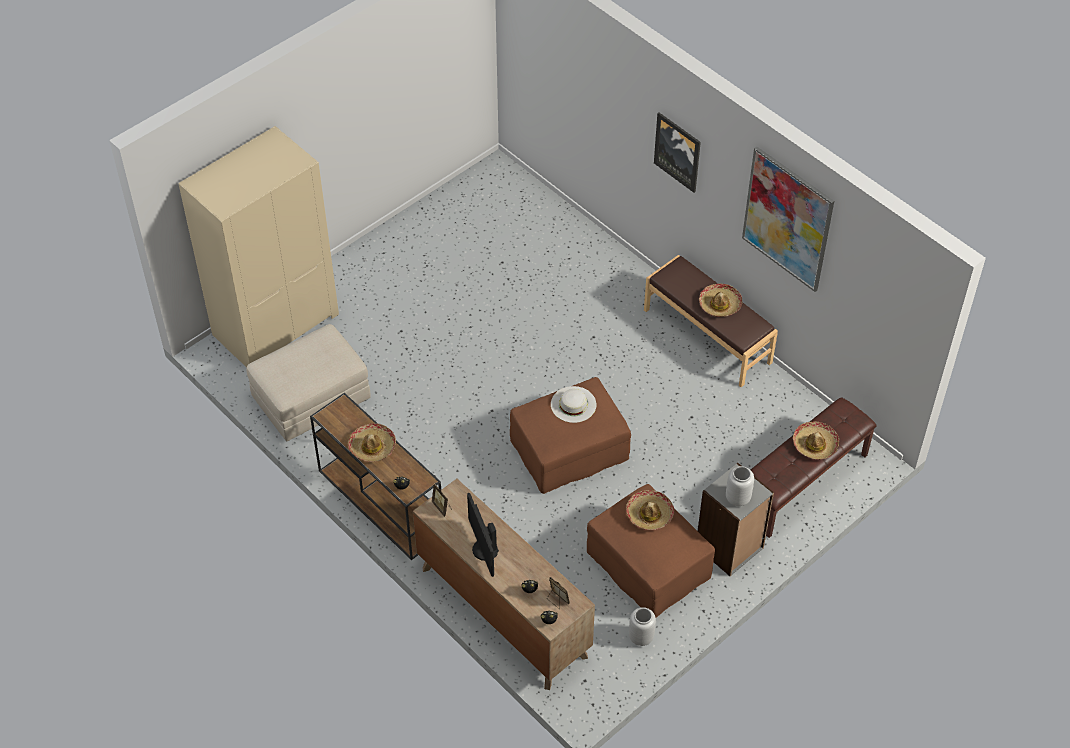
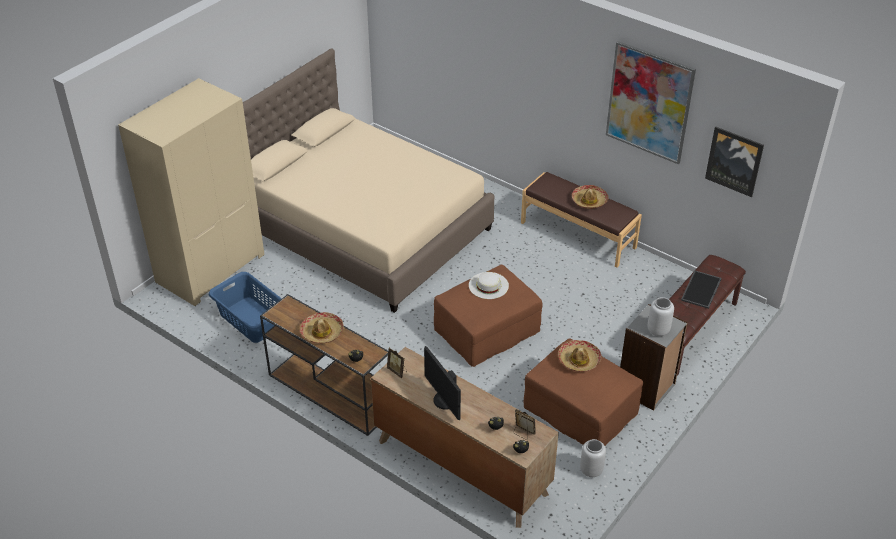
camera: 10 degrees left, 10 degrees down
beige ottoman [246,324,371,442] -> blue laundry basket [209,272,282,343]
picture [654,112,701,193] -> picture moved to [705,127,764,197]
hat [793,421,839,460] -> tray [681,270,722,309]
none -> beige bed [243,49,494,313]

